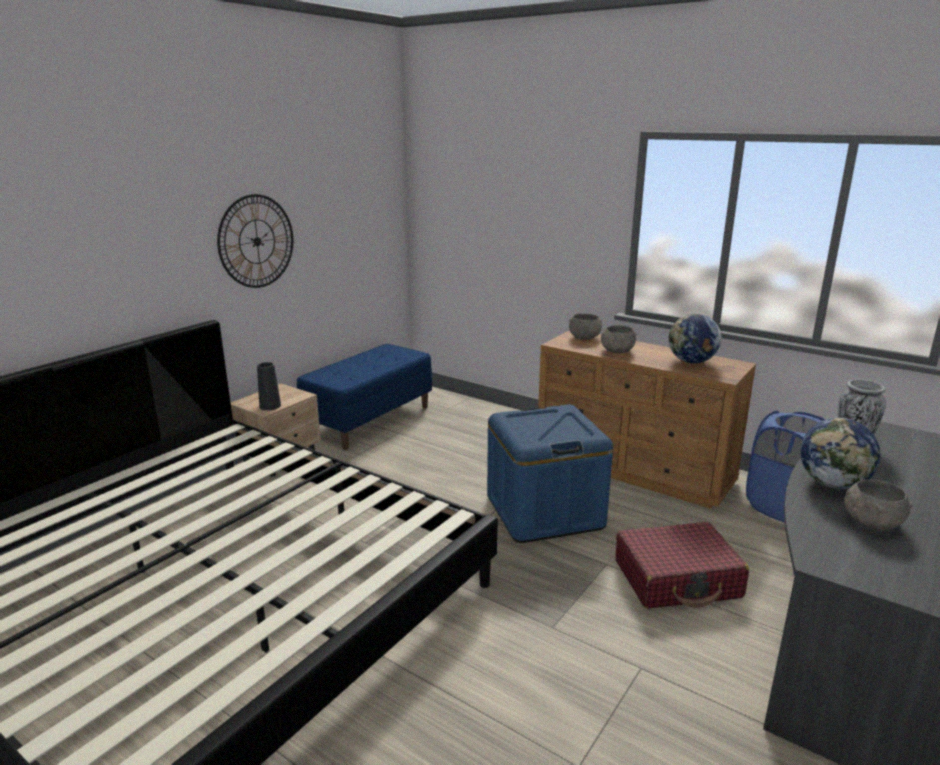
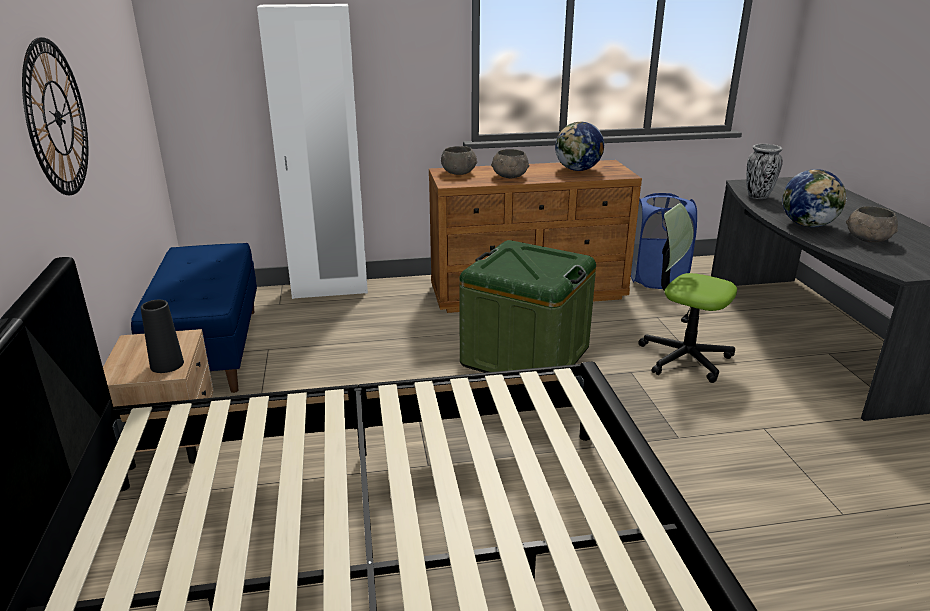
camera: 45 degrees left, 5 degrees up
blue storage box [487,405,613,543] -> green storage box [459,240,596,373]
red suitcase [615,522,749,608] -> office chair [638,203,737,383]
none -> white wardrobe [257,4,368,299]

